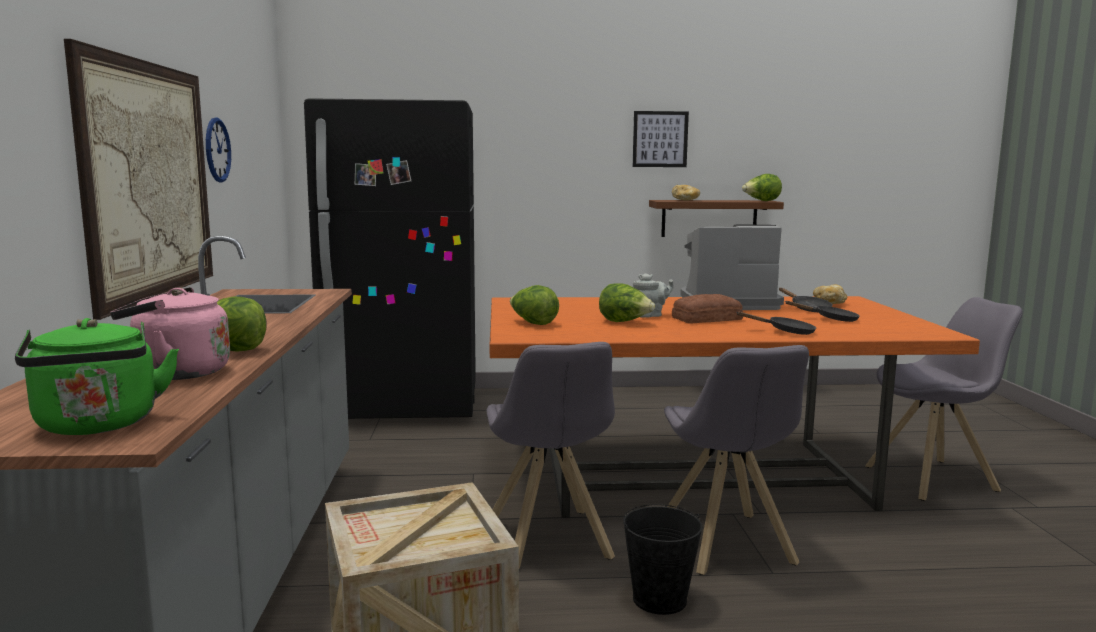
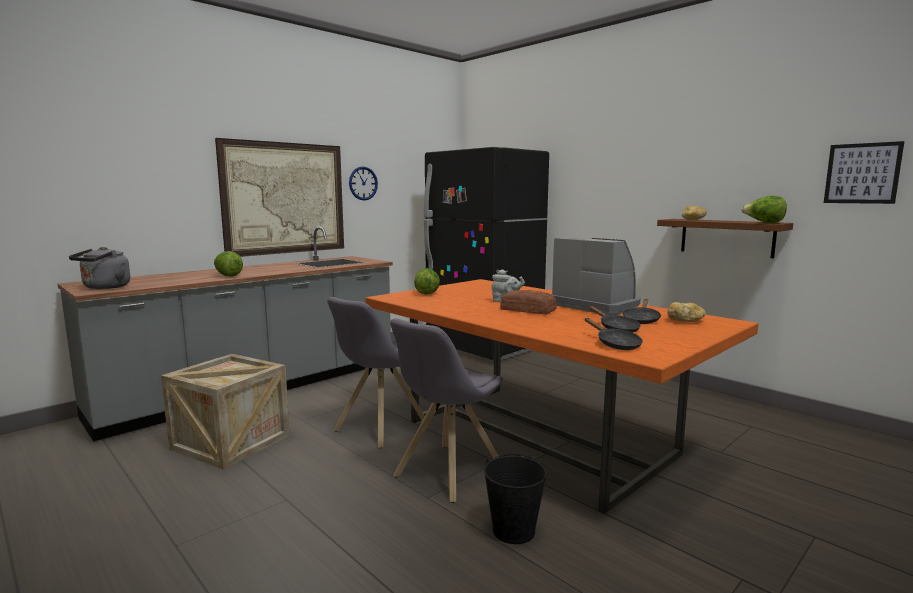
camera: 50 degrees right, 0 degrees up
green kettle [15,318,179,435] -> grey kettle [69,247,130,289]
pink kettle [110,287,230,380] -> none
lettuce [599,284,655,322] -> none
black bucket [623,504,703,615] -> black bucket moved to [484,454,547,544]
picture [633,111,689,167] -> picture moved to [824,141,904,204]
black frying pan [736,311,816,335] -> black frying pan moved to [585,318,643,350]
grey chair [865,297,1023,501] -> none

